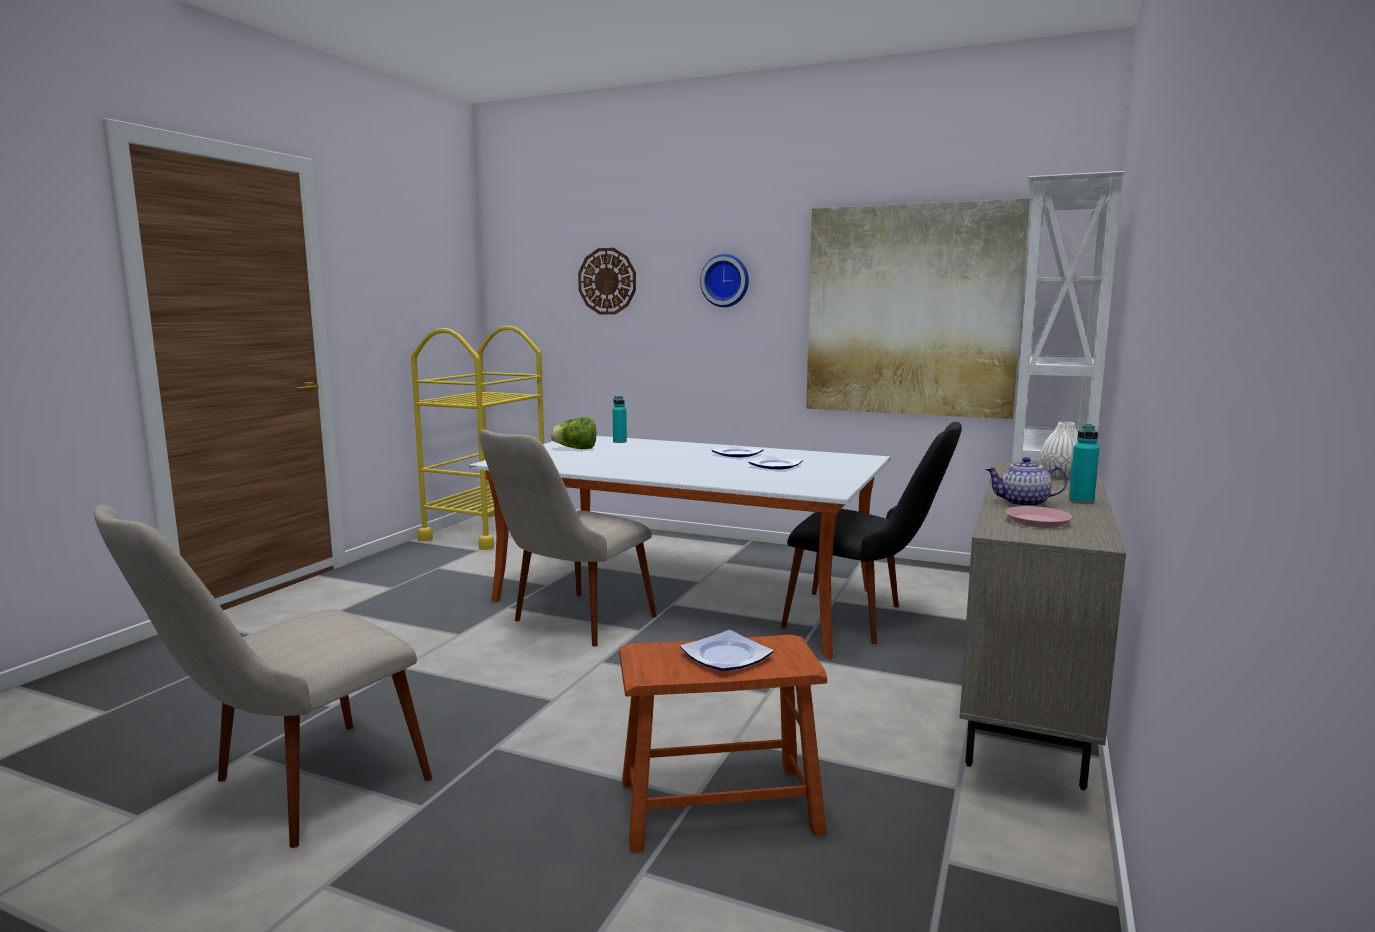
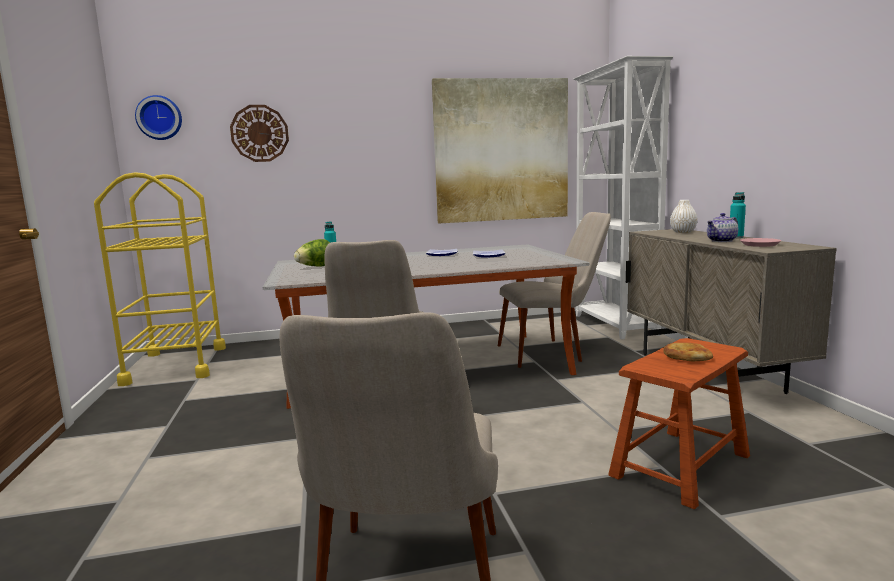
camera: 35 degrees left, 0 degrees up
plate [680,630,773,671] -> bread [663,343,713,361]
wall clock [700,254,749,307] -> wall clock moved to [135,95,182,140]
black chair [781,422,962,644] -> beige chair [498,212,611,368]

